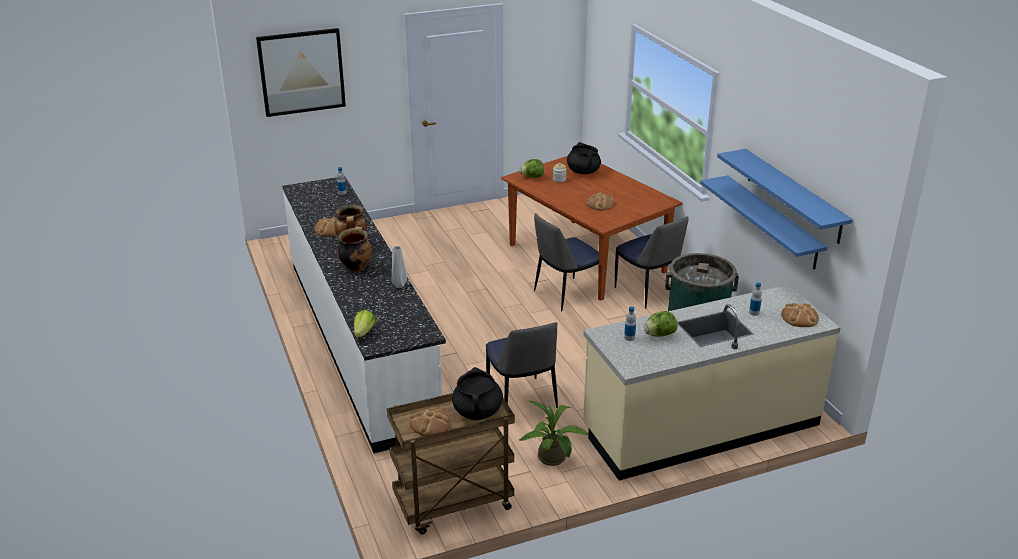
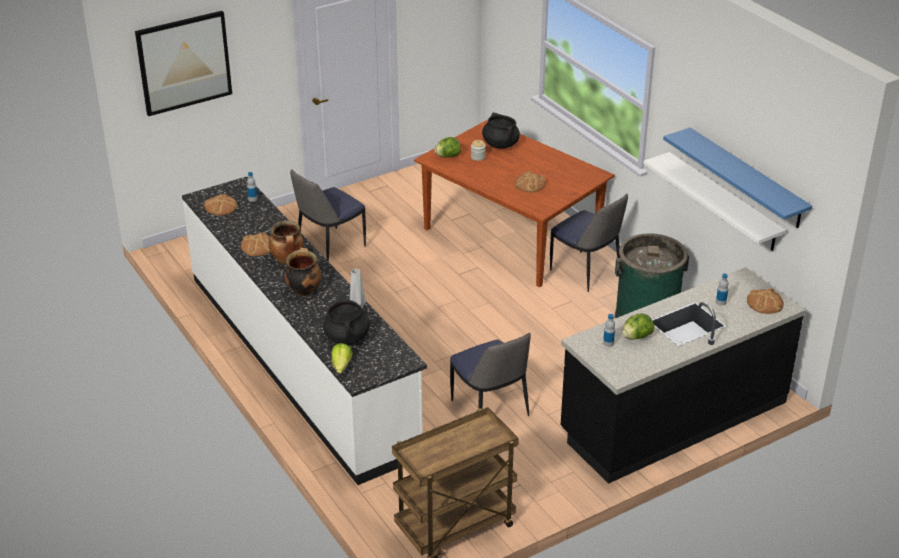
camera: 10 degrees left, 5 degrees up
bread [410,406,451,436] -> bread moved to [204,194,238,216]
black cooking pot [452,367,503,420] -> black cooking pot moved to [323,297,370,345]
potted plant [519,401,588,466] -> none
chair [534,213,599,312] -> chair moved to [290,169,366,262]
beige counter [583,285,840,481] -> black counter [561,267,805,484]
blue shelf [700,175,827,270] -> white shelf [643,152,786,251]

